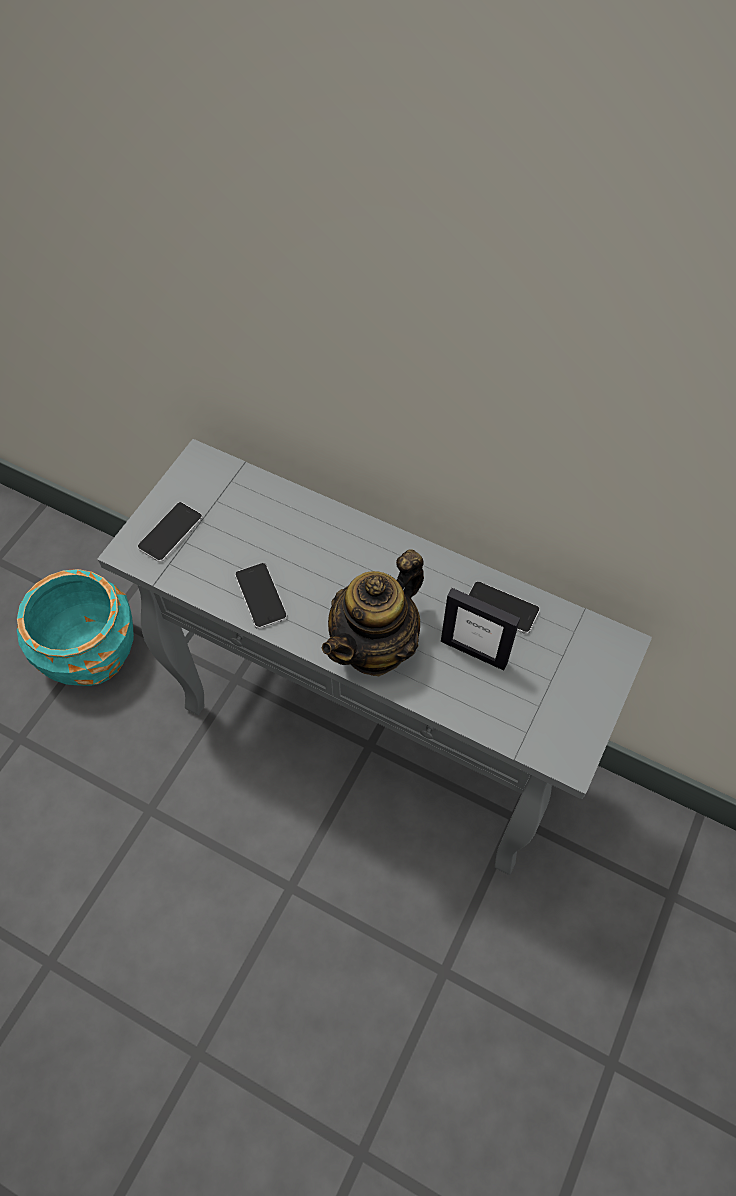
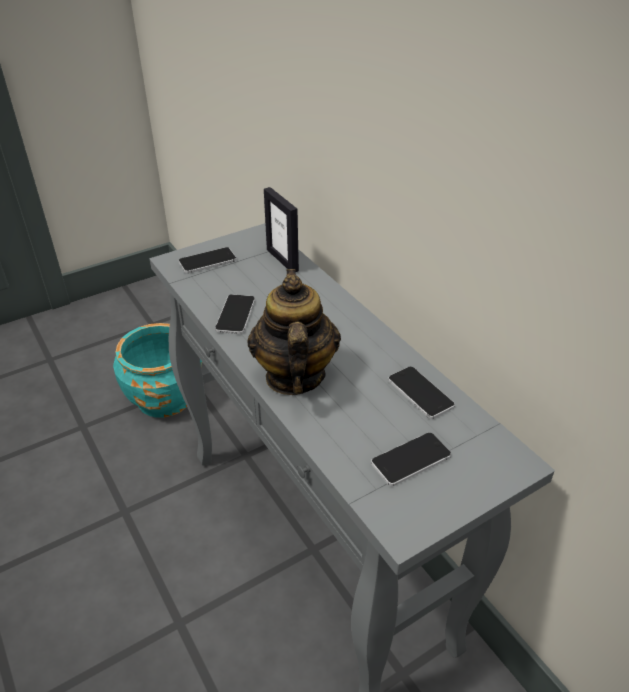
camera: 30 degrees right, 20 degrees down
teapot [322,549,424,676] -> teapot turned 105 degrees clockwise [247,269,341,395]
picture frame [441,588,520,671] -> picture frame moved to [264,187,299,272]
none -> phone [371,433,451,486]

